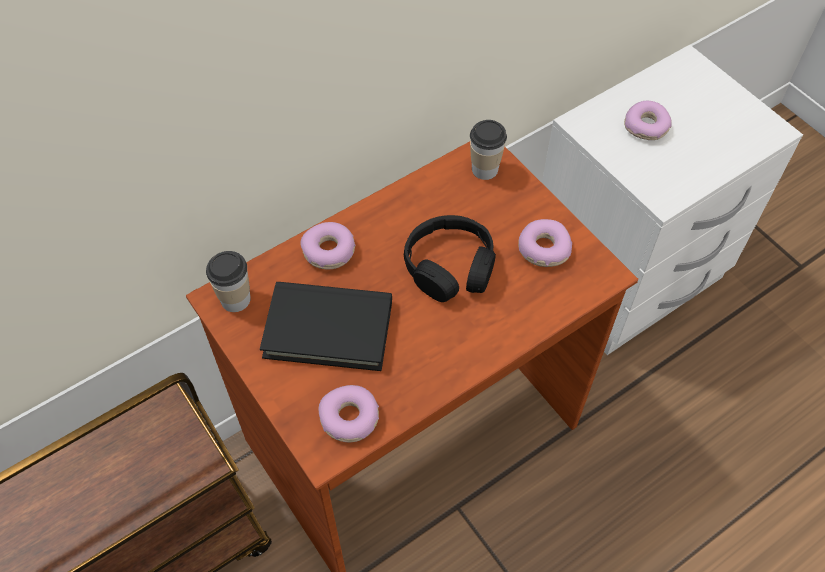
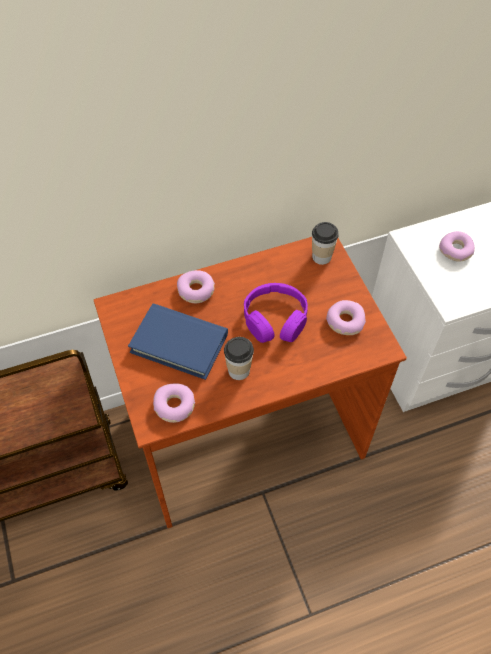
camera: 15 degrees right, 0 degrees up
cup [206,251,251,312] -> cup moved to [224,337,254,380]
black book [260,282,392,371] -> blue book [128,304,228,380]
black headphones [404,215,496,302] -> purple headphones [244,283,308,343]

